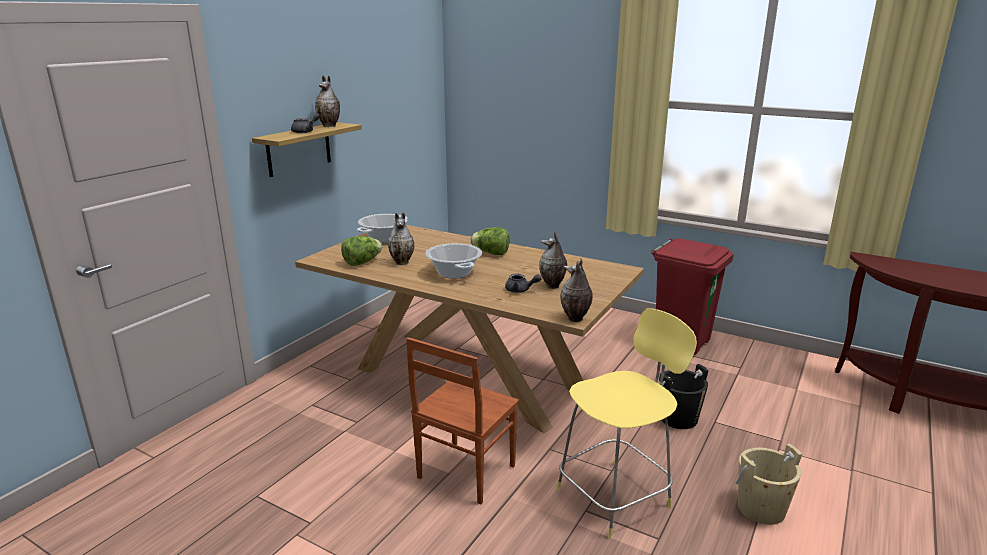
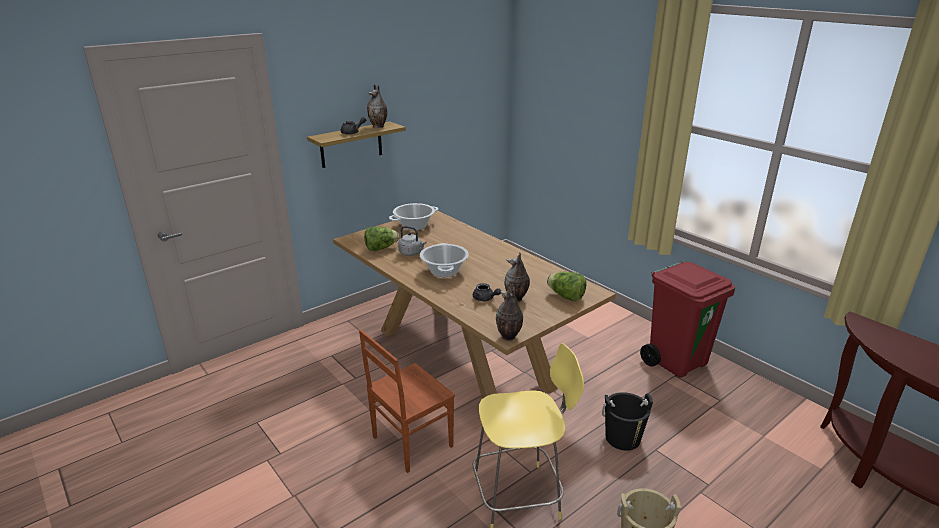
camera: 20 degrees right, 5 degrees up
vase [388,213,414,265] -> grey kettle [398,226,427,256]
lettuce [470,227,509,255] -> lettuce moved to [547,272,587,302]

